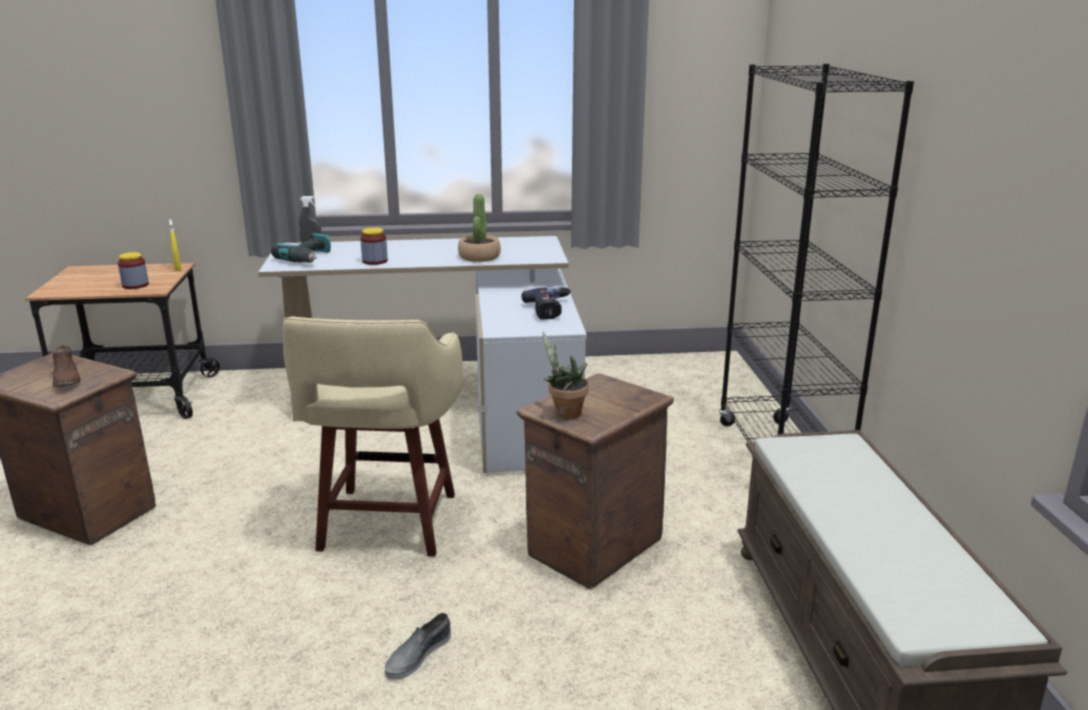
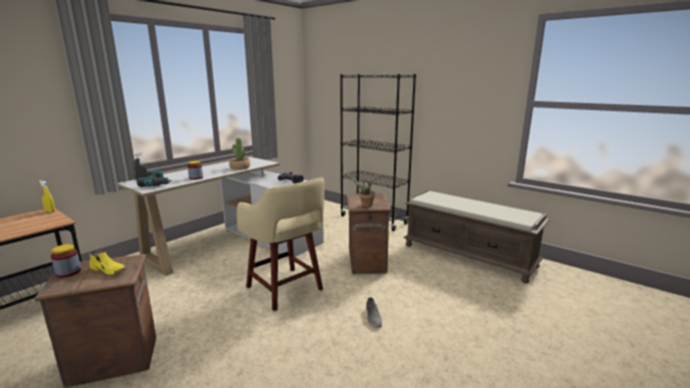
camera: 45 degrees left, 5 degrees down
brown shoe [52,346,81,387] -> yellow shoe [90,251,127,275]
jar [118,252,149,289] -> jar moved to [51,244,81,278]

